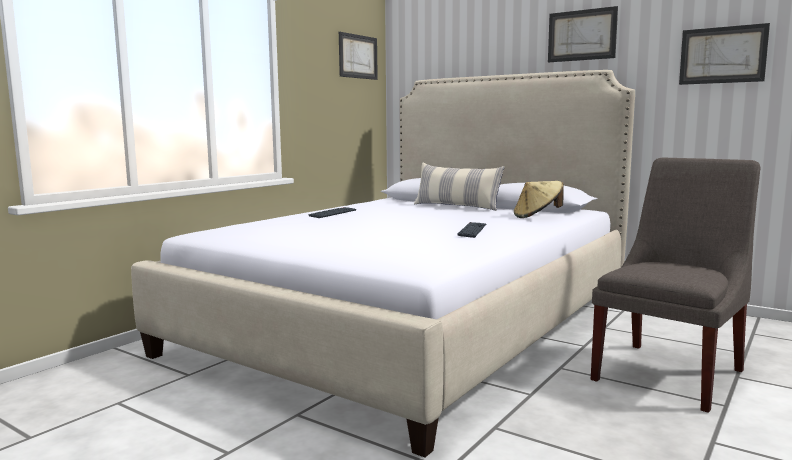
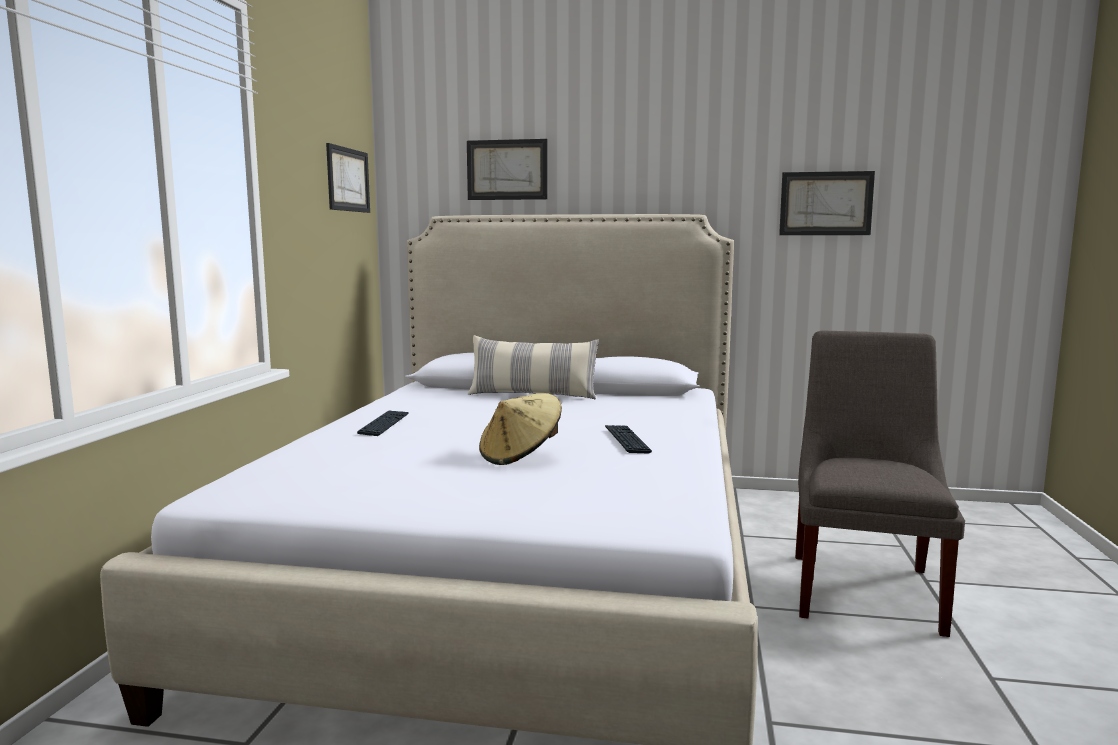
camera: 25 degrees left, 0 degrees up
beige hat [514,181,563,218] -> beige hat moved to [479,393,562,465]
picture [548,6,618,62] -> picture moved to [467,139,548,200]

